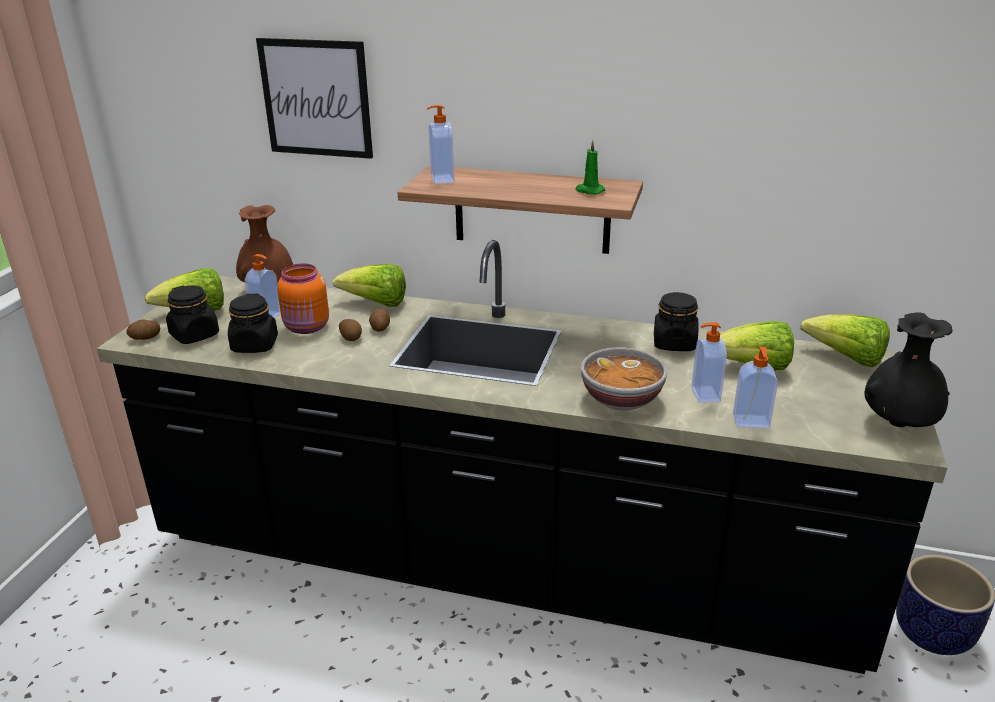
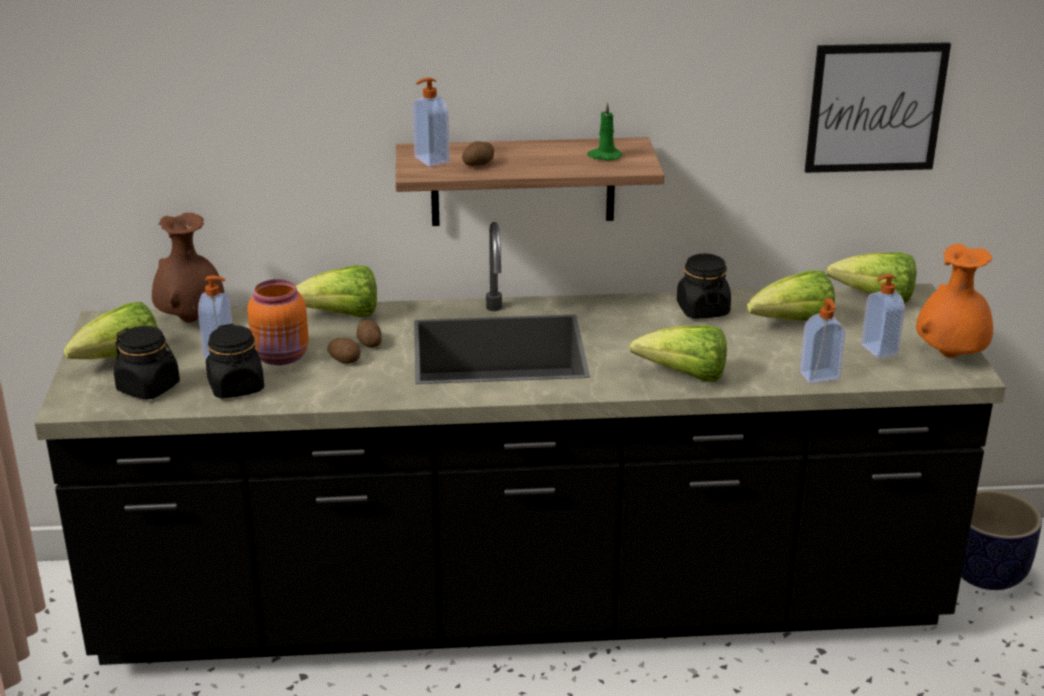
camera: 20 degrees left, 0 degrees up
potato [126,320,160,340] -> potato moved to [462,141,494,166]
picture [256,38,373,159] -> picture moved to [805,42,951,173]
bowl [581,347,667,410] -> lettuce [629,325,727,382]
soap dispenser [692,322,727,403] -> soap dispenser moved to [861,274,905,359]
black vase [864,312,953,427] -> orange vase [916,244,993,358]

